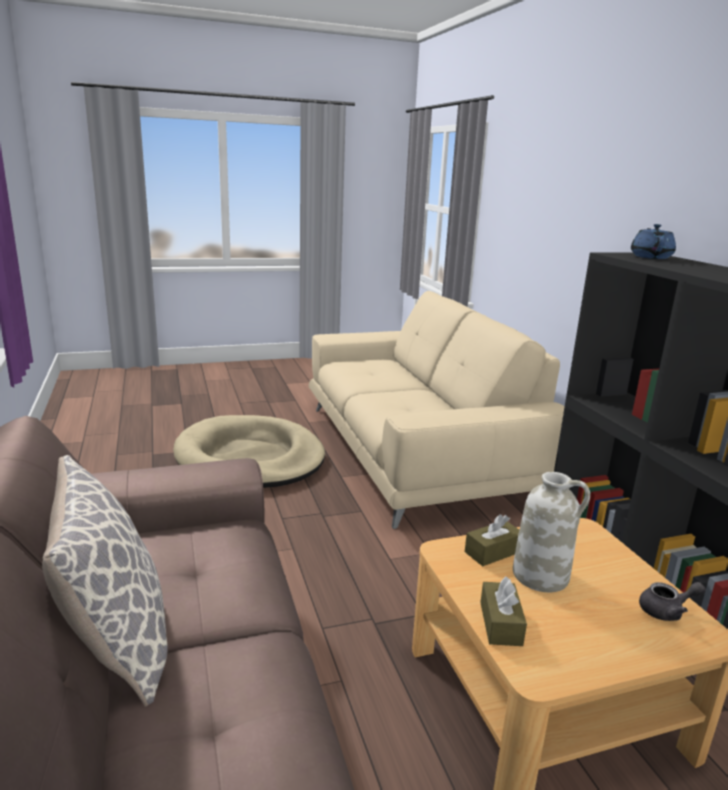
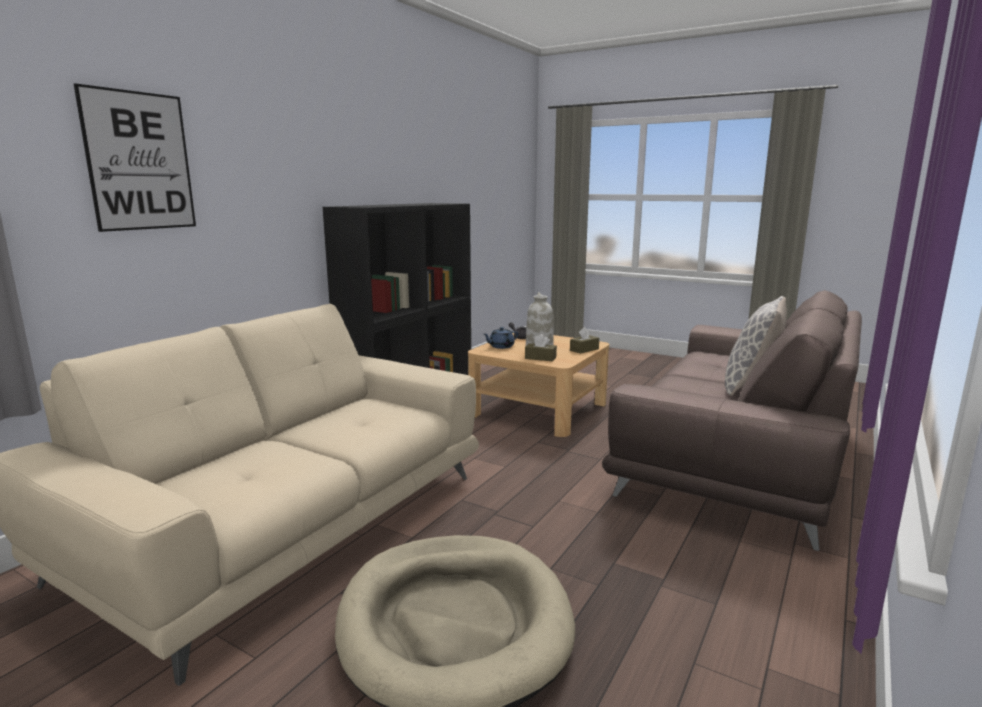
camera: 130 degrees left, 5 degrees down
blue teapot [631,224,676,259] -> blue teapot moved to [484,327,518,349]
none -> picture [74,83,196,232]

